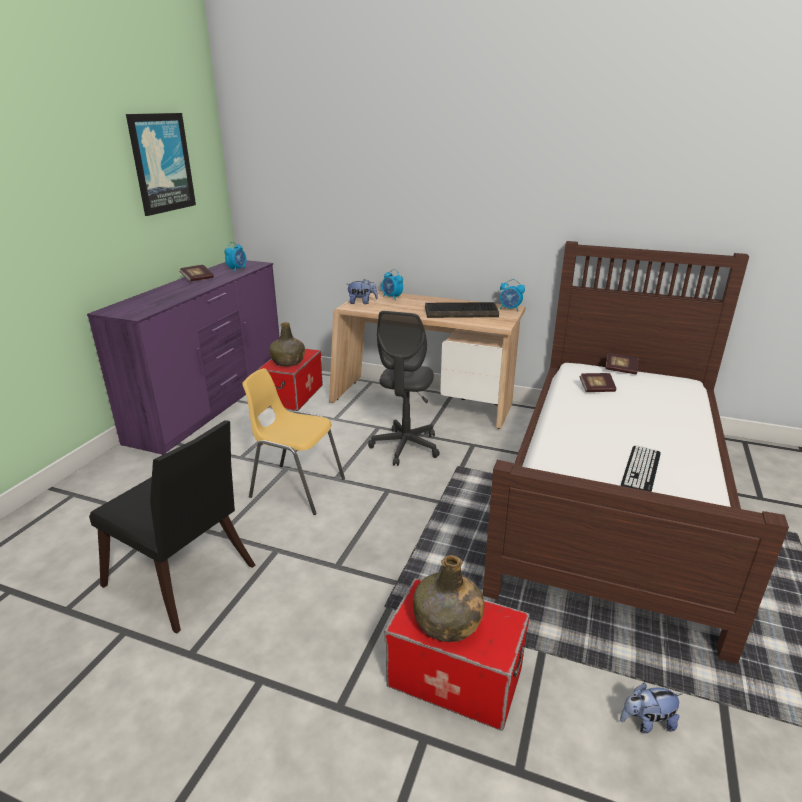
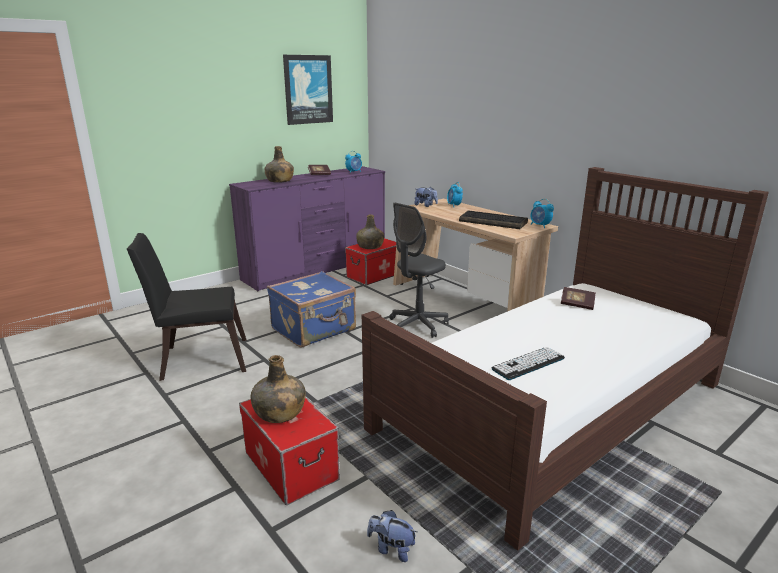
camera: 30 degrees right, 5 degrees down
black chair [89,420,255,634] -> black chair turned 105 degrees clockwise [127,233,246,381]
yellow chair [242,368,345,515] -> blue suitcase [267,271,356,348]
book [606,353,638,374] -> none
none -> green bottle [264,146,294,183]

